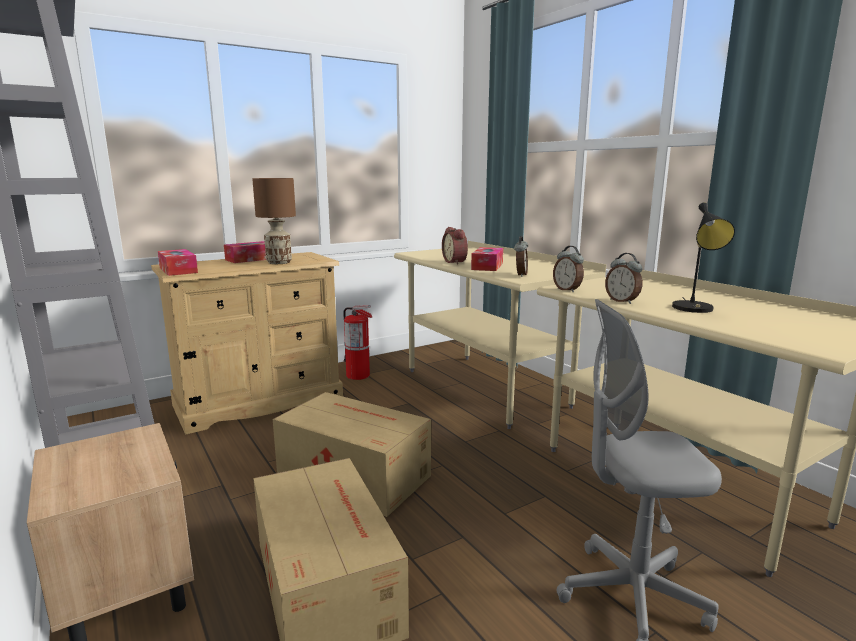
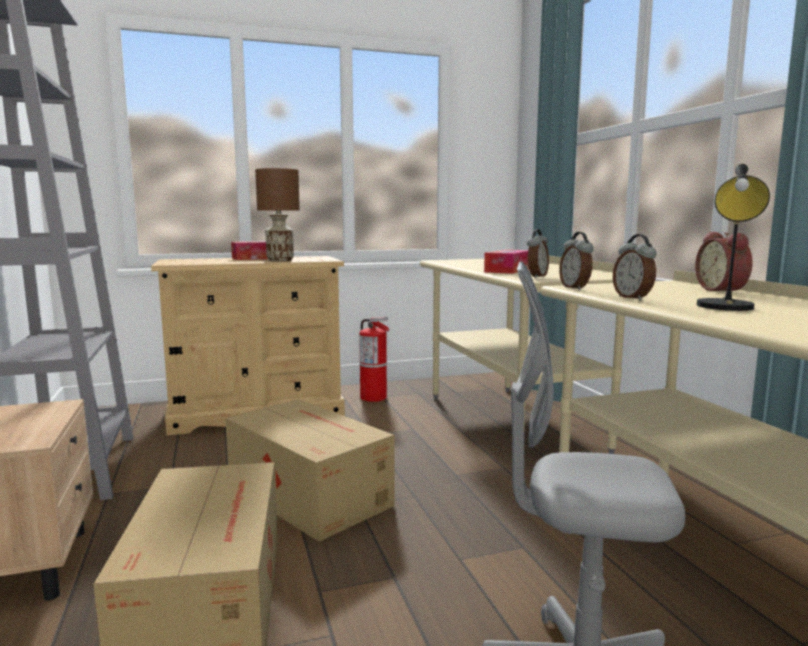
camera: 15 degrees right, 5 degrees down
tissue box [158,249,198,276] -> none
alarm clock [442,227,468,265] -> alarm clock moved to [695,232,753,293]

